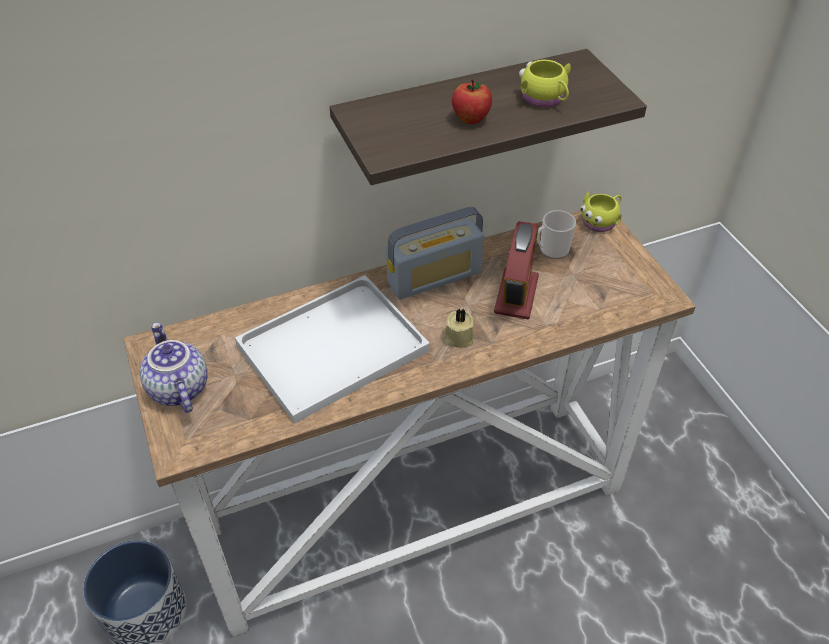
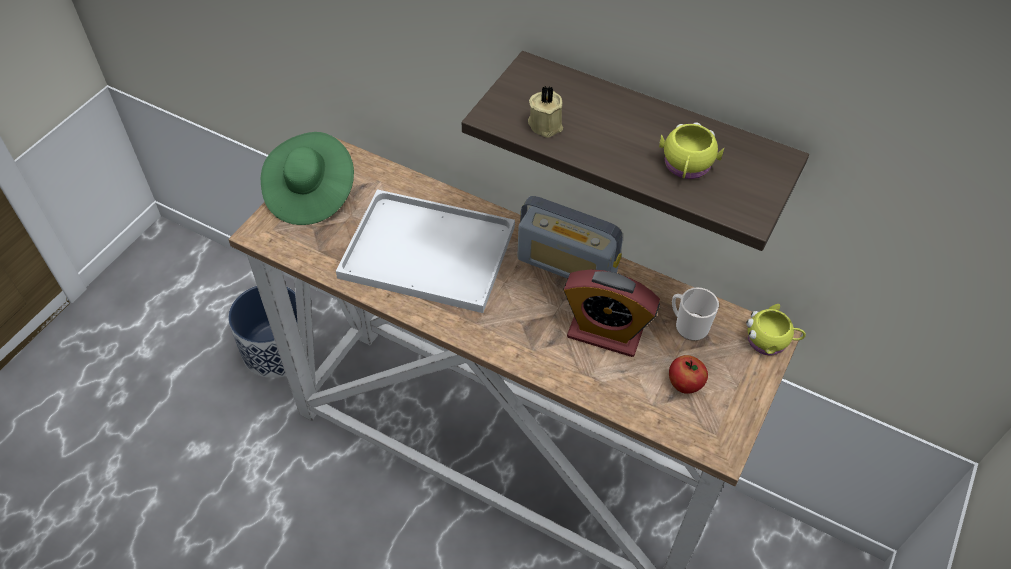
camera: 50 degrees right, 5 degrees up
teapot [140,322,208,413] -> green hat [261,132,354,225]
beige candle [444,309,473,348] -> beige candle moved to [528,86,563,138]
apple [452,79,492,124] -> apple moved to [669,355,708,394]
alarm clock [494,221,539,319] -> alarm clock turned 45 degrees clockwise [563,270,660,357]

